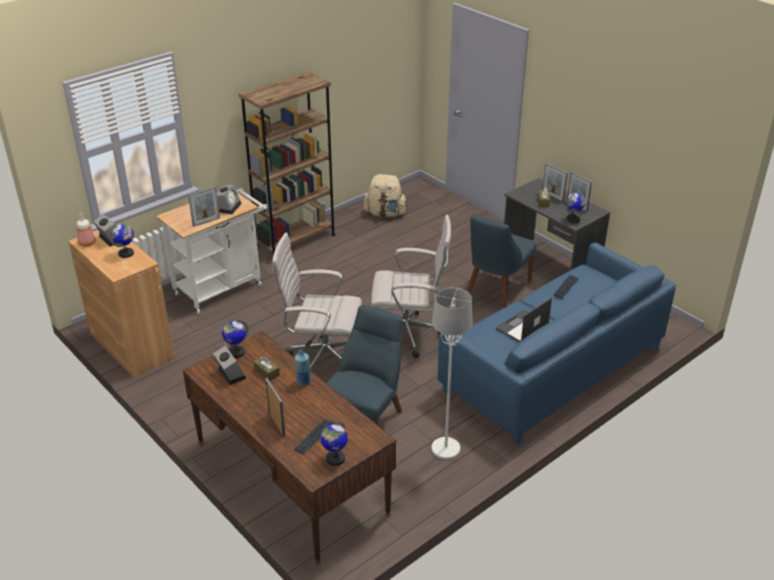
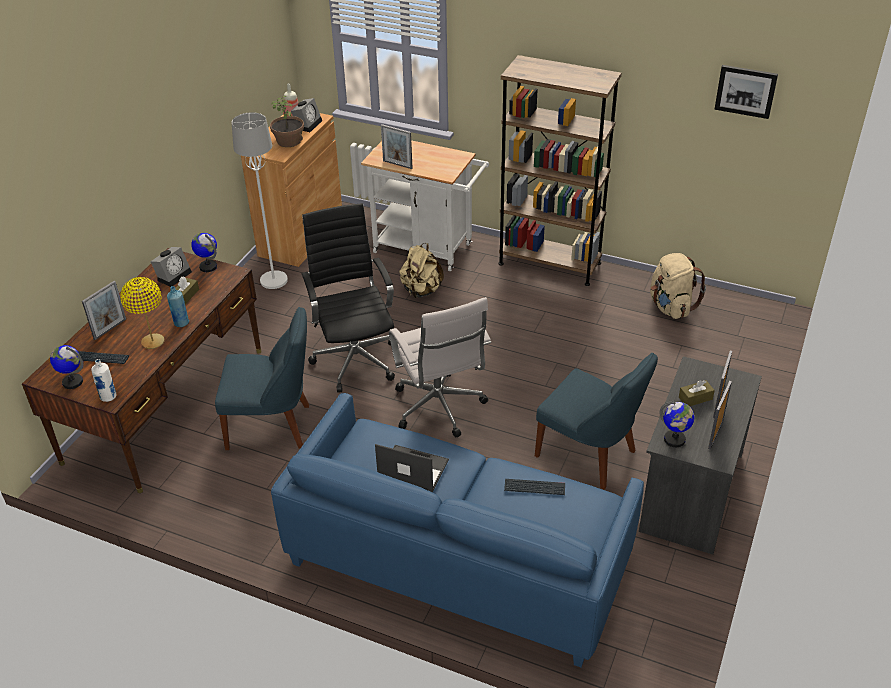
camera: 65 degrees right, 5 degrees up
globe [109,224,134,258] -> potted plant [270,96,304,147]
alarm clock [217,184,242,214] -> none
white office chair [272,233,362,370] -> black office chair [301,203,395,392]
white floor lamp [432,287,473,460] -> white floor lamp moved to [232,112,288,289]
blue chair [467,214,536,308] -> blue chair turned 150 degrees counterclockwise [535,353,658,489]
none -> white bottle [91,359,116,402]
none -> yellow table lamp [120,277,164,349]
none -> beige backpack [399,243,444,298]
none -> picture [714,65,778,119]

